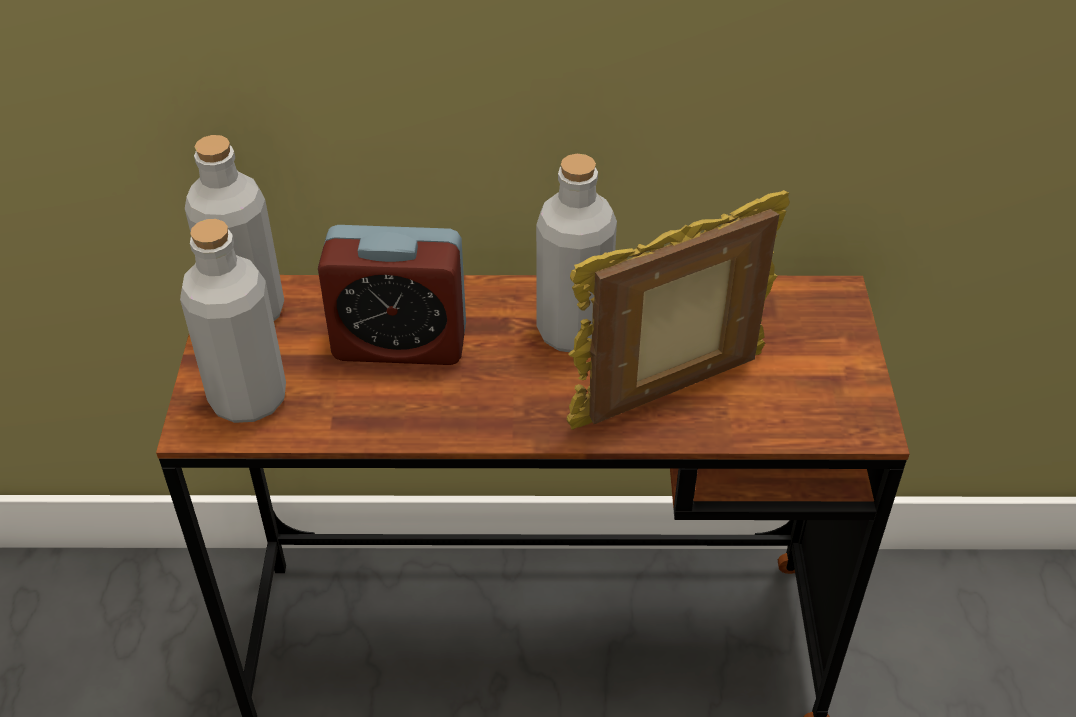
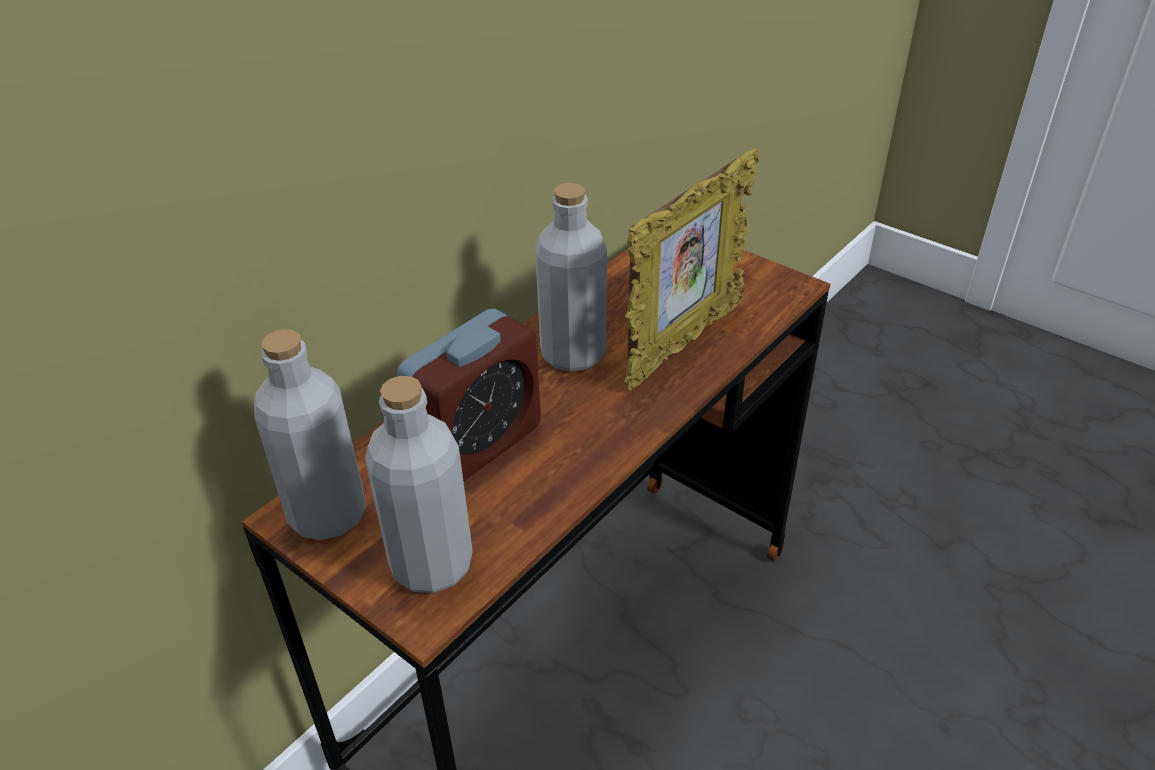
camera: 50 degrees left, 5 degrees down
picture frame [567,190,790,430] -> picture frame turned 150 degrees counterclockwise [624,148,759,391]

